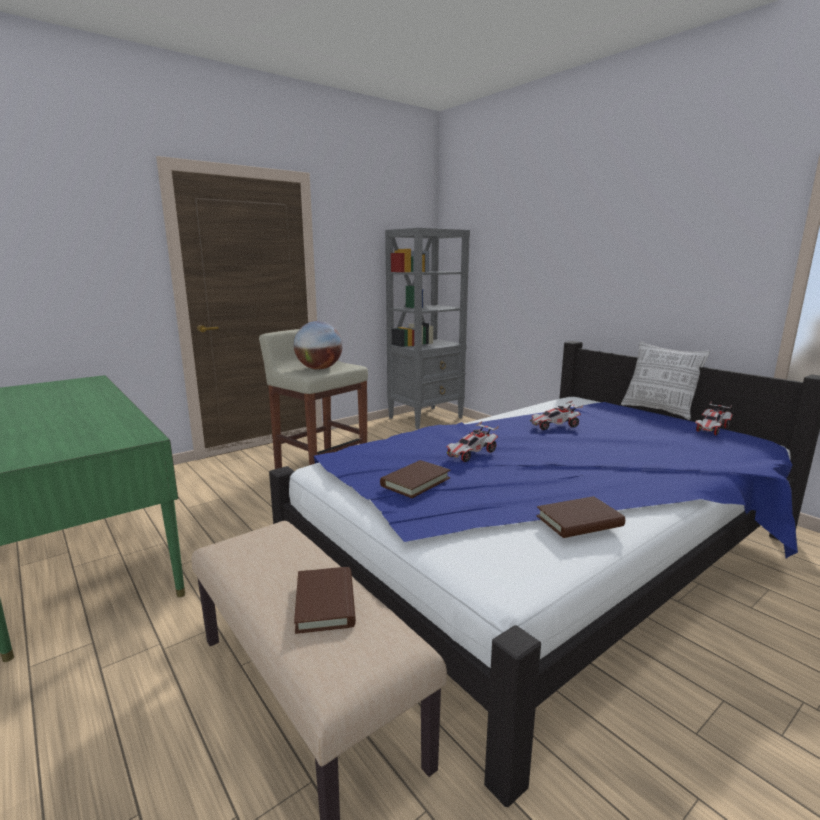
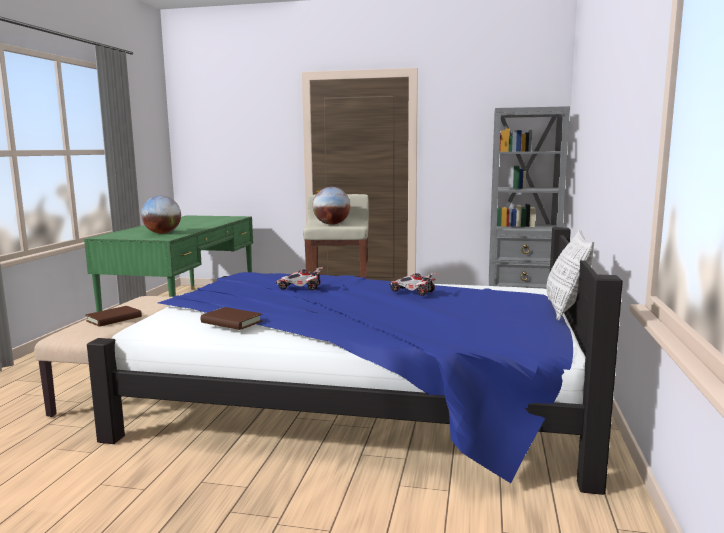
camera: 50 degrees right, 5 degrees down
brown book [380,460,450,498] -> none
toy car [695,401,733,435] -> none
none -> globe [141,196,181,234]

